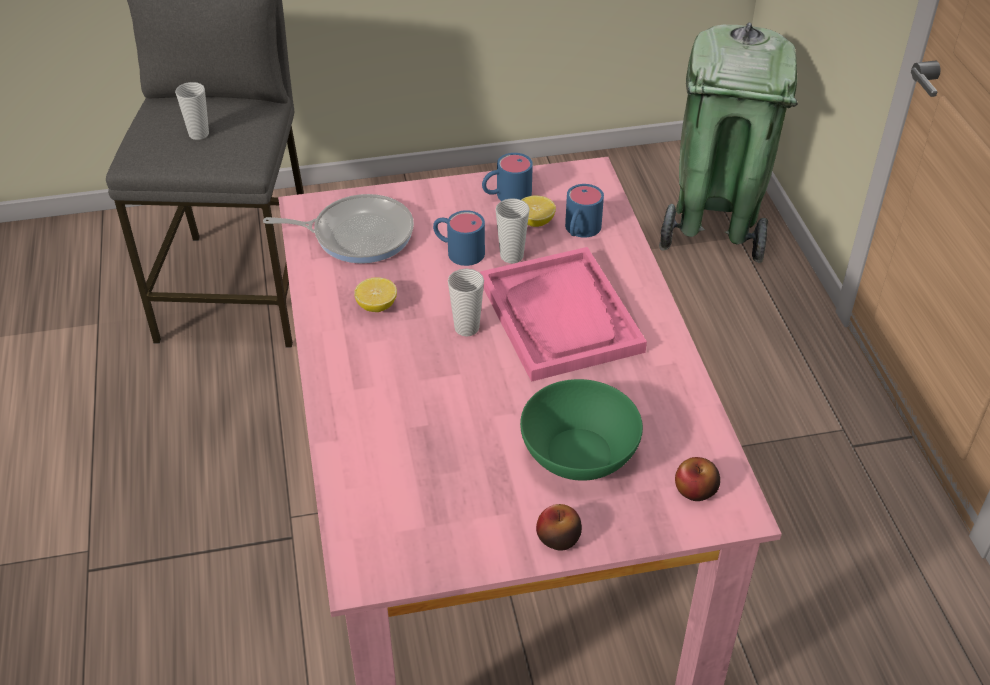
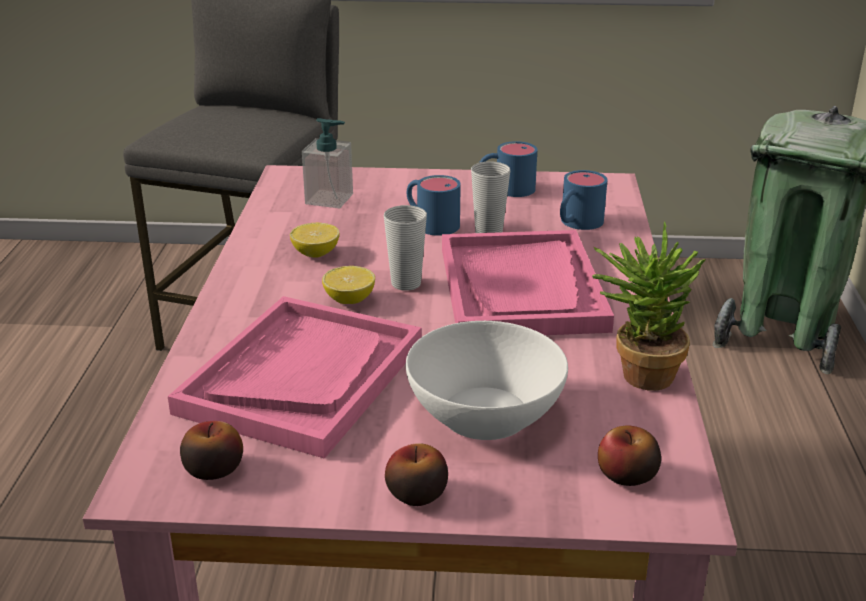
camera: 15 degrees right, 15 degrees down
cup [175,82,209,140] -> none
frying pan [263,194,414,263] -> soap dispenser [302,118,353,208]
green bowl [520,379,643,481] -> white bowl [406,321,568,440]
lemon [521,196,556,227] -> lemon moved to [322,266,375,304]
none -> pink tray [168,296,422,459]
none -> apple [180,421,243,480]
none -> potted plant [592,222,706,391]

